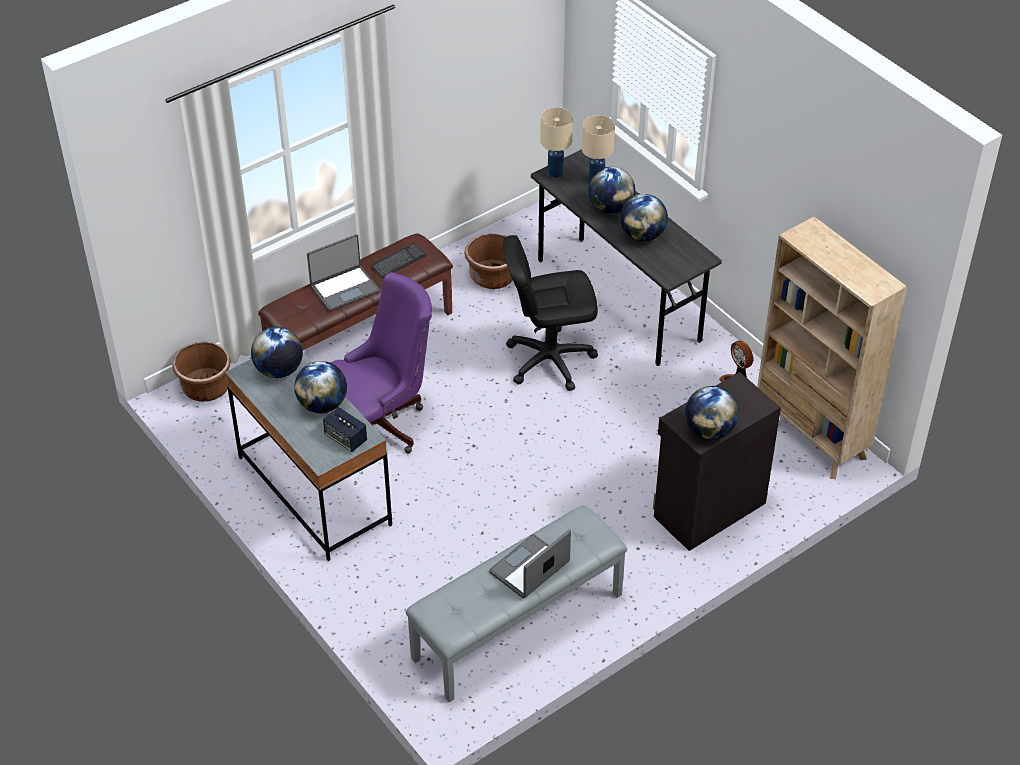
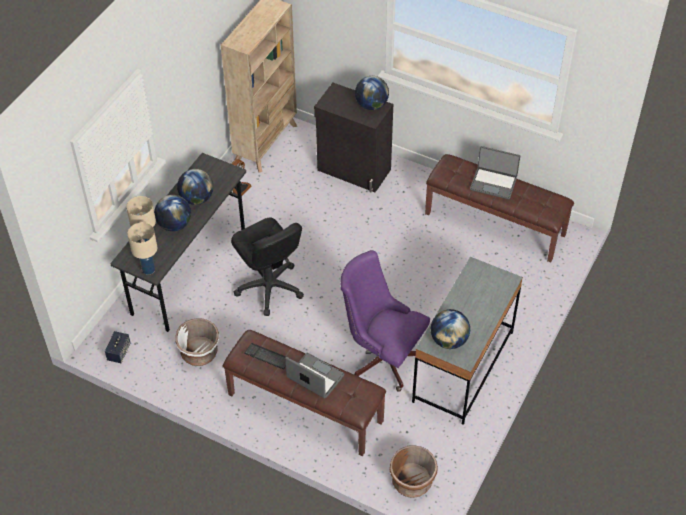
camera: 115 degrees left, 5 degrees up
globe [294,361,347,413] -> none
speaker [323,407,367,452] -> speaker moved to [105,331,131,363]
grey bench [405,505,627,702] -> brown bench [425,154,574,262]
brown planter [464,233,513,289] -> white planter [175,318,219,366]

